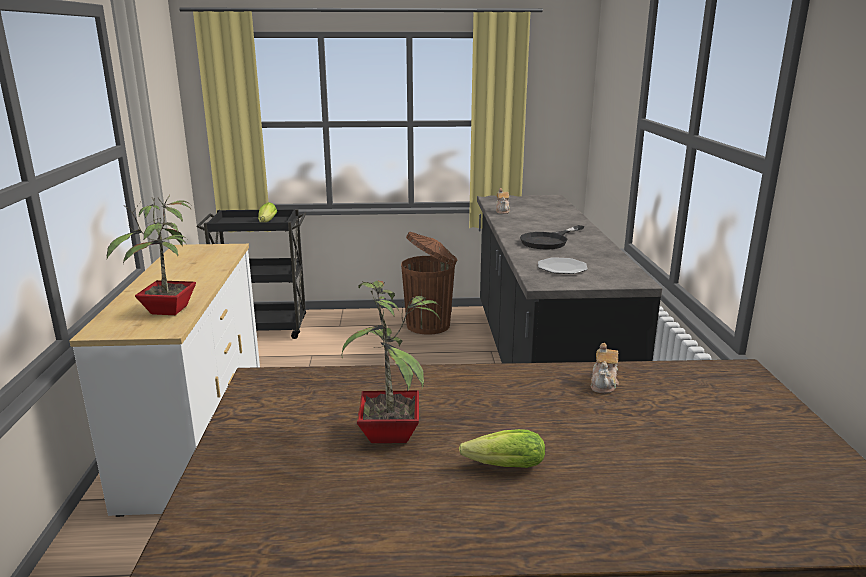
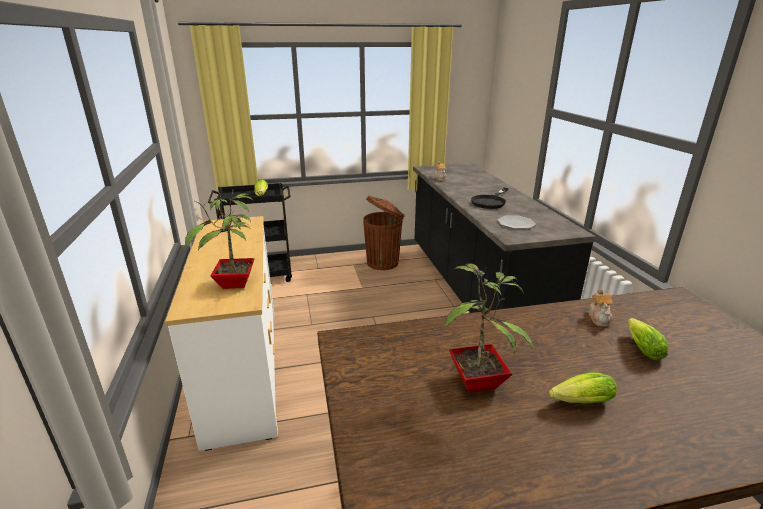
camera: 10 degrees left, 5 degrees up
none -> lettuce [628,318,668,360]

